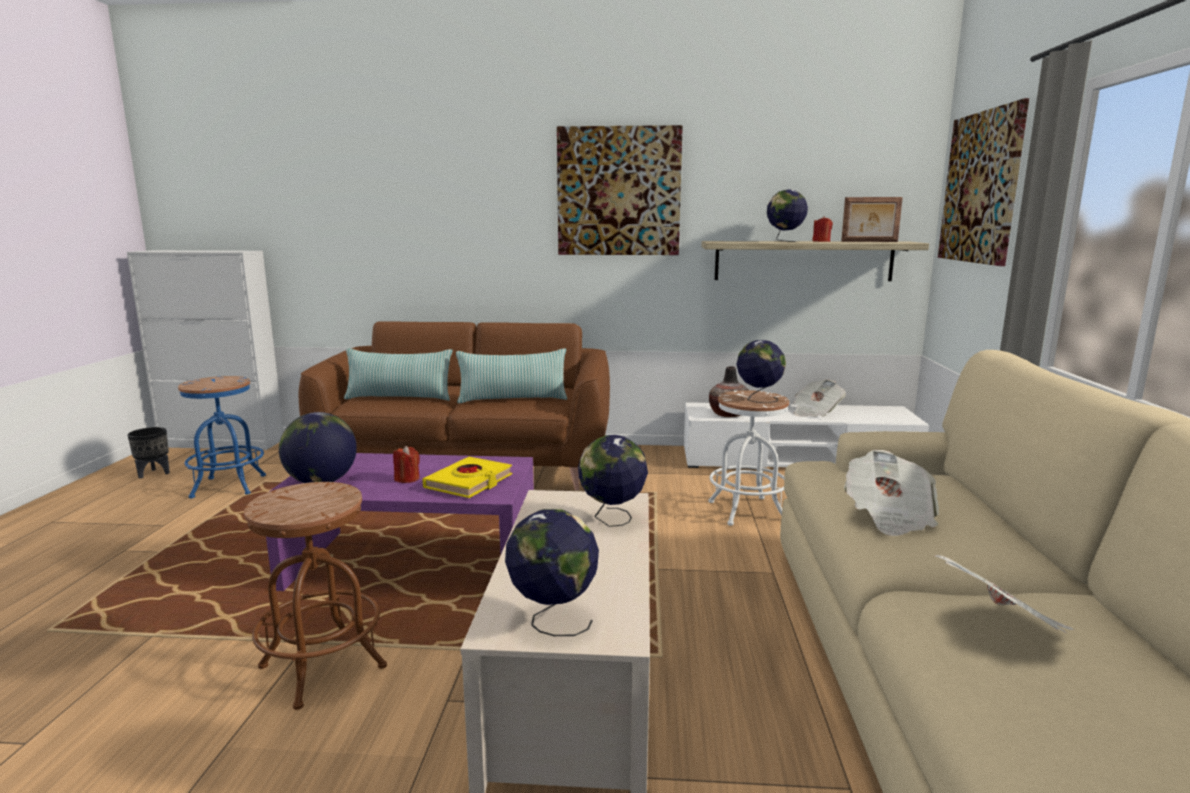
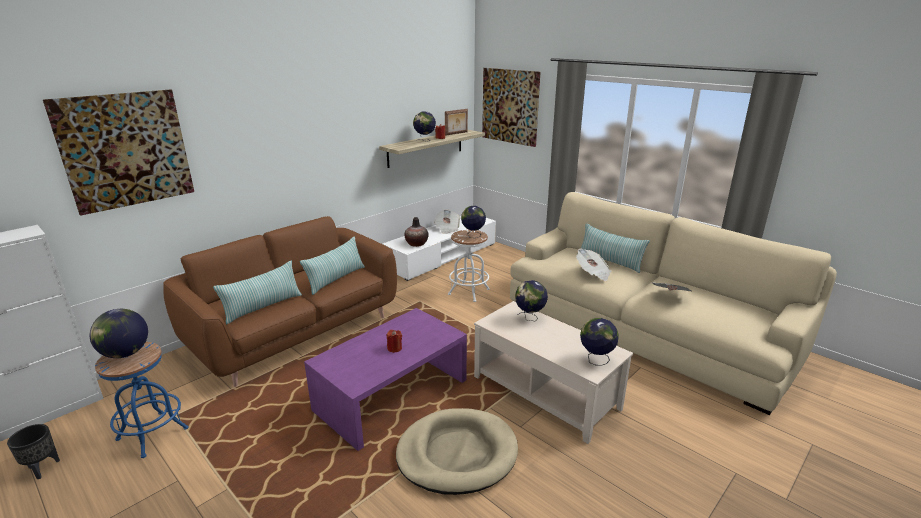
camera: 50 degrees left, 10 degrees up
brown stool [244,482,387,710] -> beige dog bed [396,408,518,495]
globe [279,412,357,483] -> globe moved to [90,309,148,358]
yellow book [422,457,513,498] -> none
picture [557,125,683,255] -> picture moved to [43,89,194,216]
none -> pillow [581,223,650,273]

